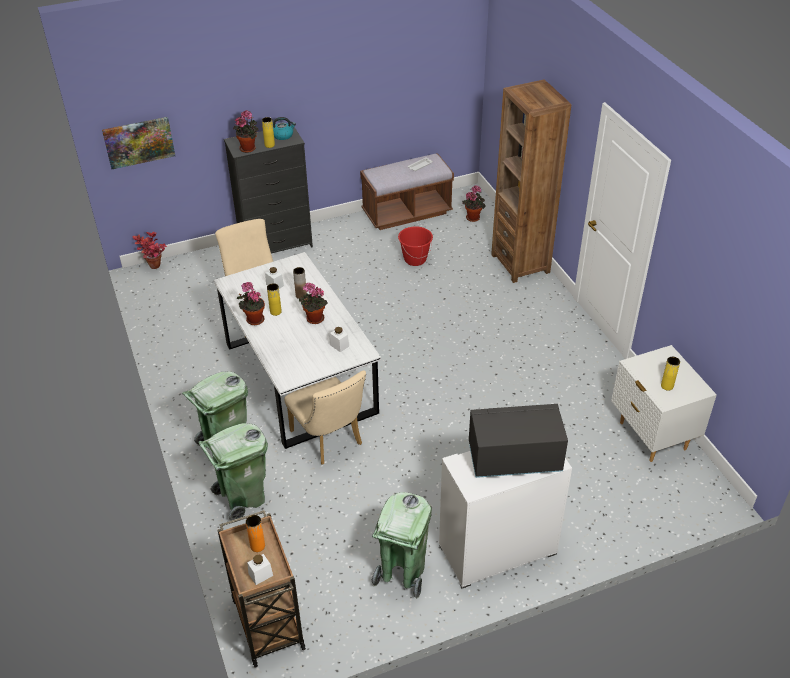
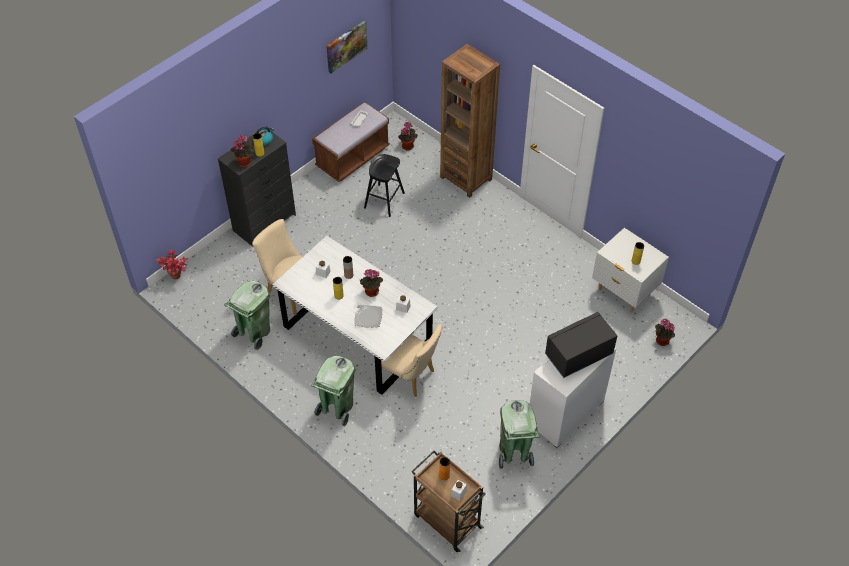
camera: 25 degrees left, 10 degrees up
picture [102,117,175,169] -> picture moved to [326,21,368,73]
green trash can [198,423,268,522] -> green trash can moved to [224,281,270,350]
potted plant [237,282,265,325] -> potted plant moved to [655,319,675,346]
red bucket [398,226,433,266] -> black stool [364,154,405,217]
none -> plate [355,305,382,328]

